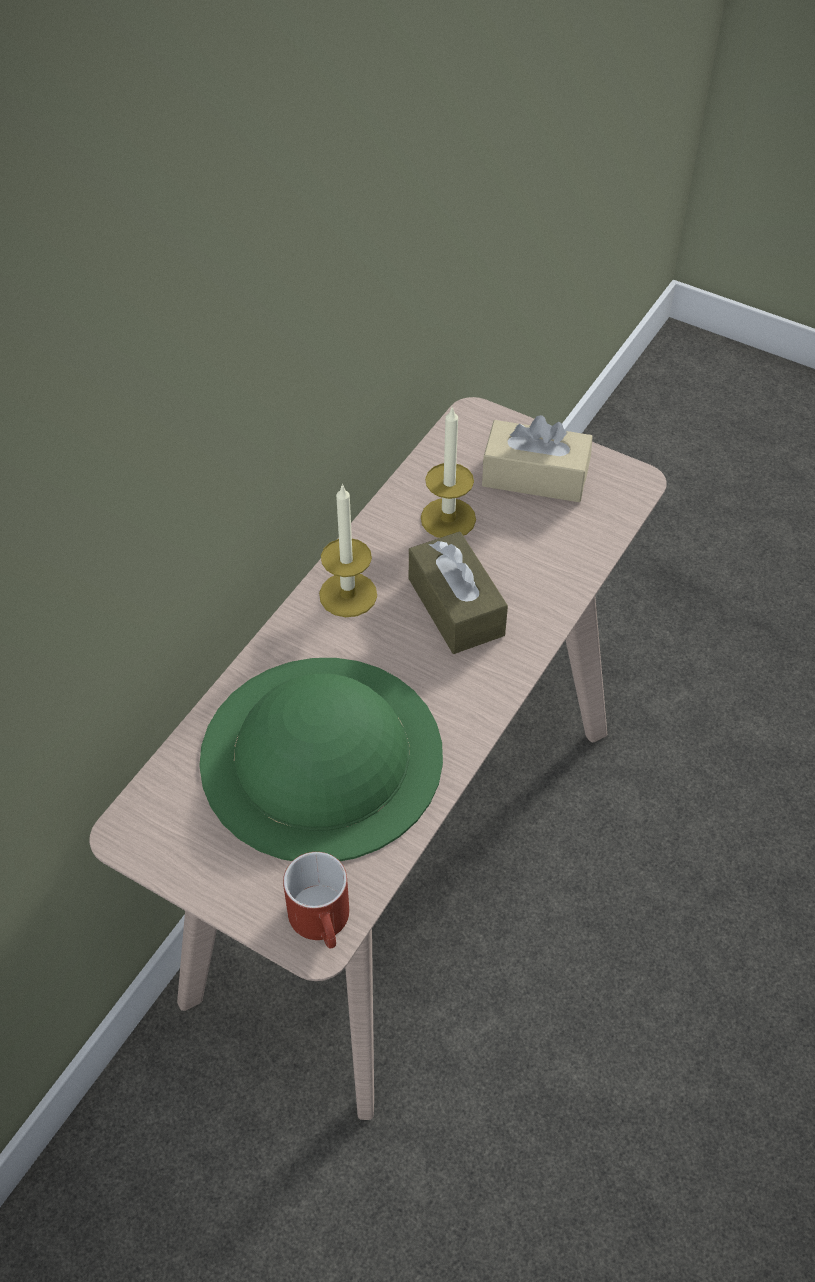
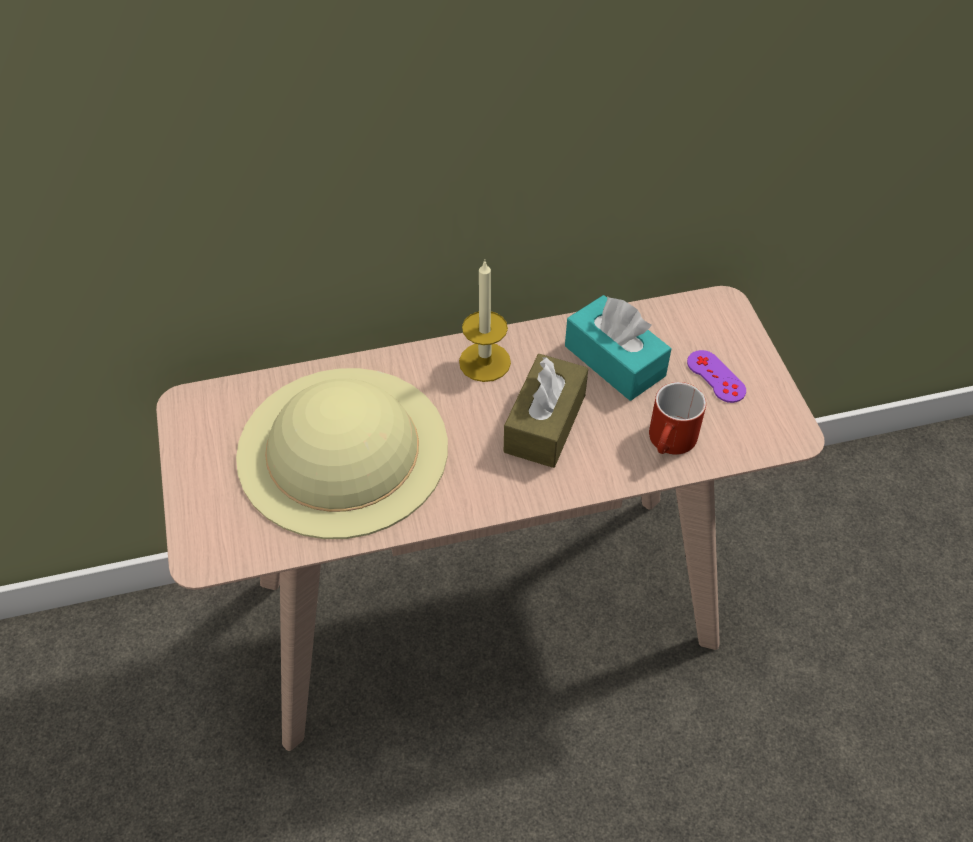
camera: 45 degrees right, 0 degrees up
green hat [199,658,443,861] -> beige hat [236,368,448,539]
red mug [283,852,349,948] -> red mug moved to [649,382,706,455]
candle [421,407,476,538] -> turquoise tissue box [565,295,671,401]
beige tissue box [482,415,593,502] -> purple game controller [687,350,746,403]

